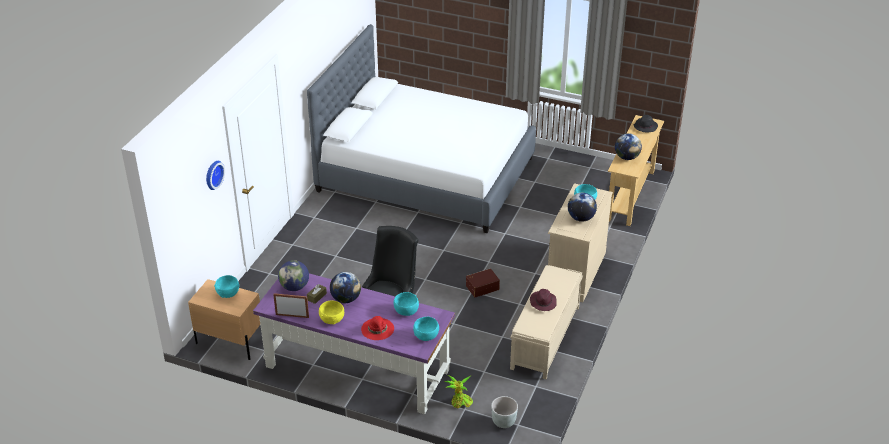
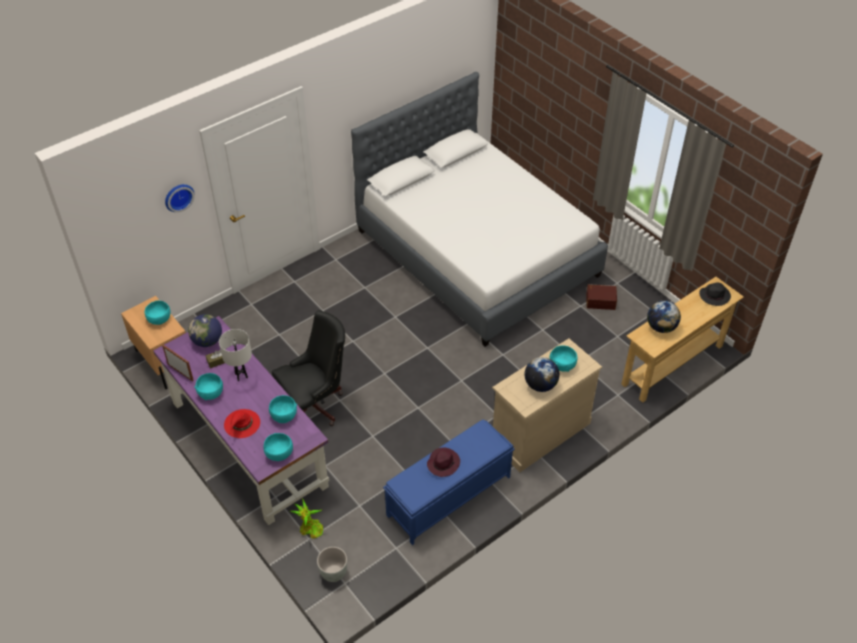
camera: 30 degrees right, 10 degrees up
yellow bowl [319,300,344,325] -> turquoise bowl [195,373,223,400]
globe [330,272,361,303] -> white table lamp [219,329,252,381]
brown storage box [466,268,500,297] -> brown storage box moved to [586,284,617,310]
beige bench [510,265,583,380] -> blue bench [383,420,515,545]

